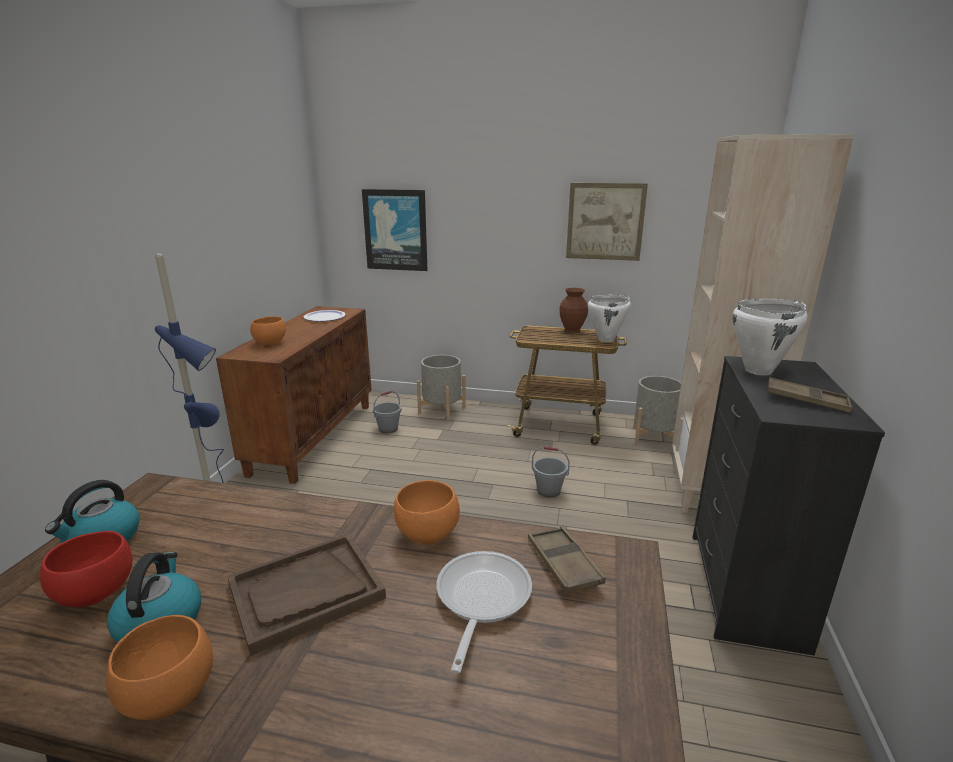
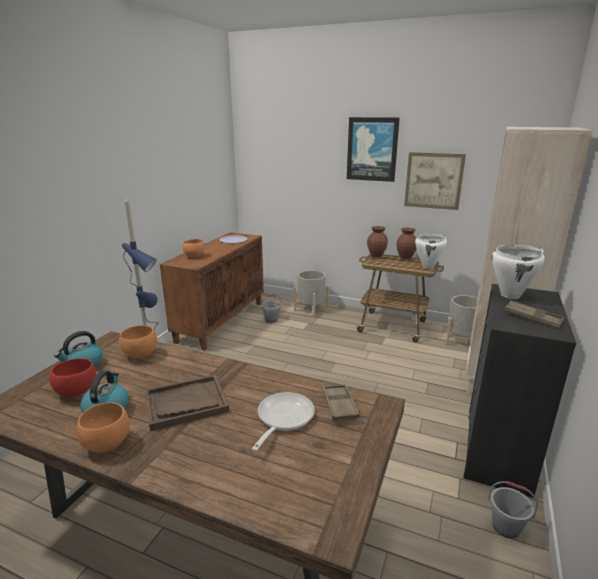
camera: 10 degrees right, 0 degrees up
picture [362,189,428,271] -> picture moved to [347,117,400,182]
orange bowl [394,480,460,544] -> orange bowl moved to [119,325,158,359]
grey bucket [532,446,570,498] -> grey bucket moved to [488,481,538,539]
none -> brown vase [367,226,388,259]

